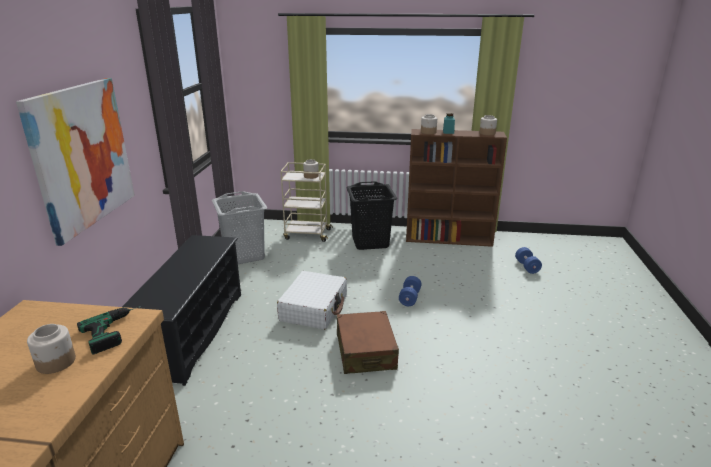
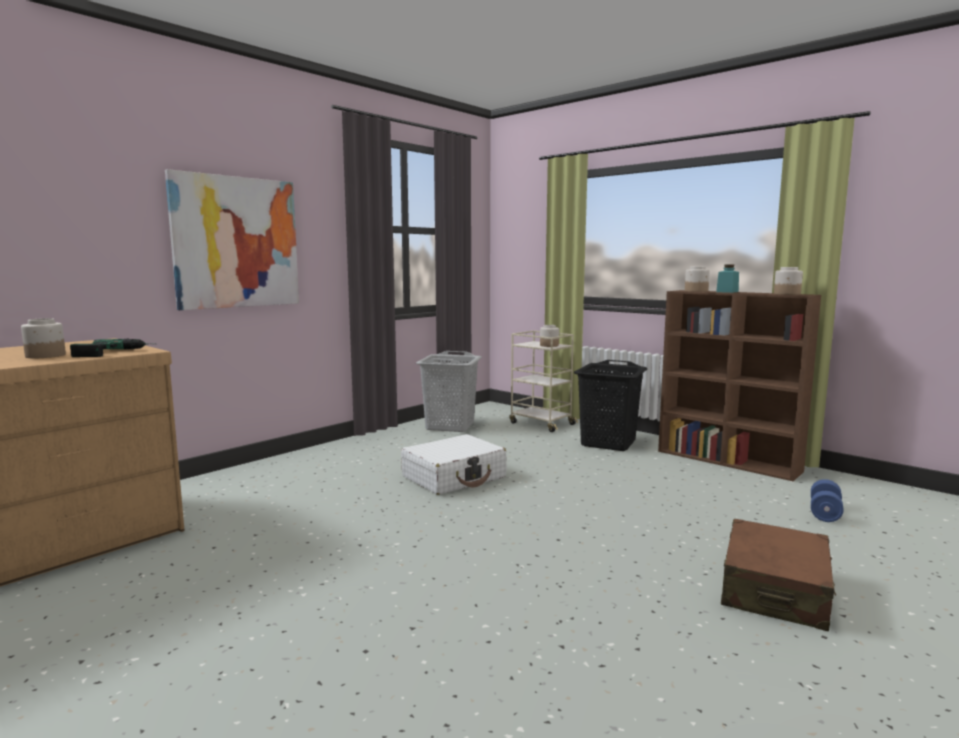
camera: 35 degrees right, 15 degrees down
black shoe rack [122,235,241,386] -> none
brown suitcase [337,311,399,374] -> brown suitcase moved to [721,519,836,631]
blue dumbbell [399,276,422,306] -> none

